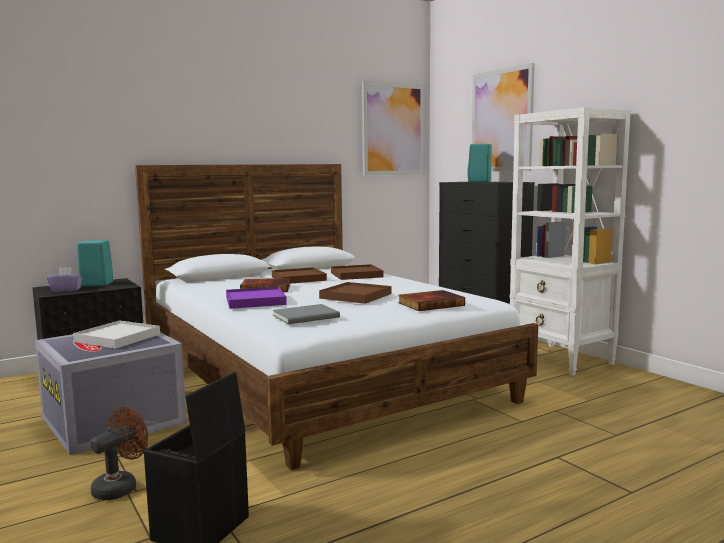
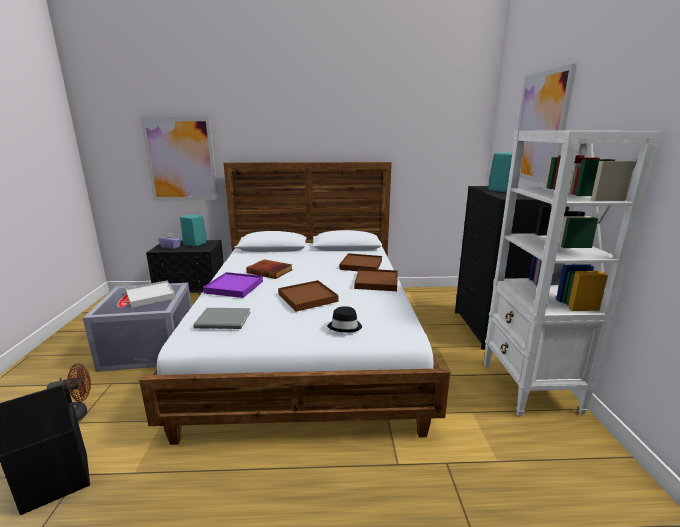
camera: 30 degrees right, 10 degrees up
brown tray [272,267,327,284] -> brown tray moved to [354,269,398,291]
picture [362,81,424,175] -> picture moved to [140,117,218,201]
book [398,290,465,311] -> black hat [327,306,362,332]

